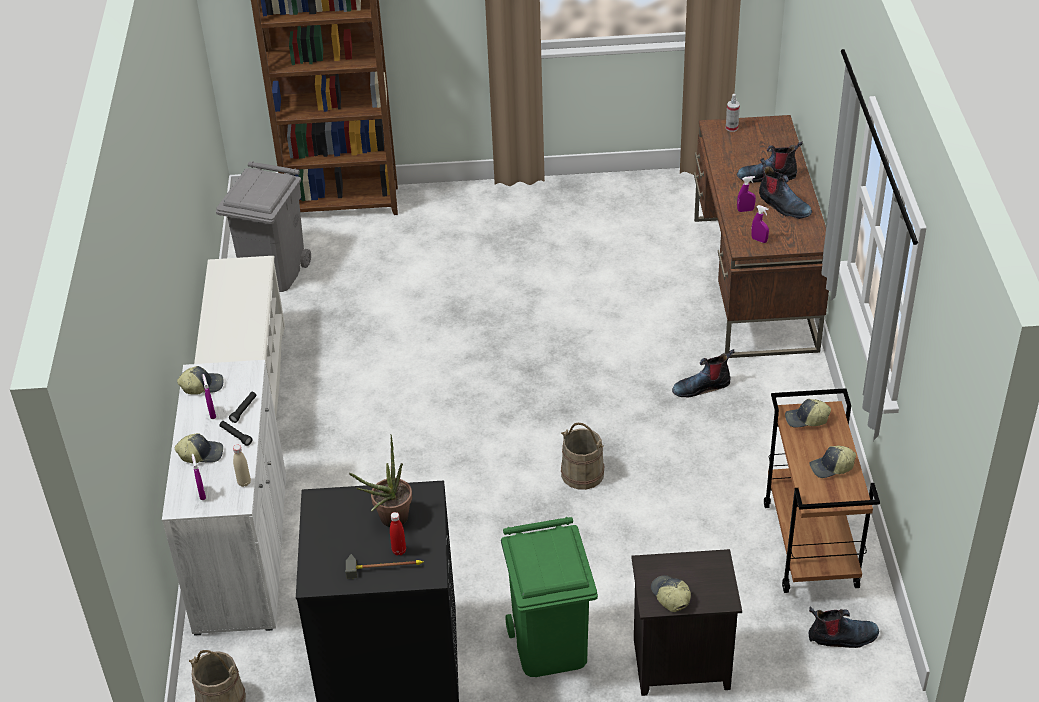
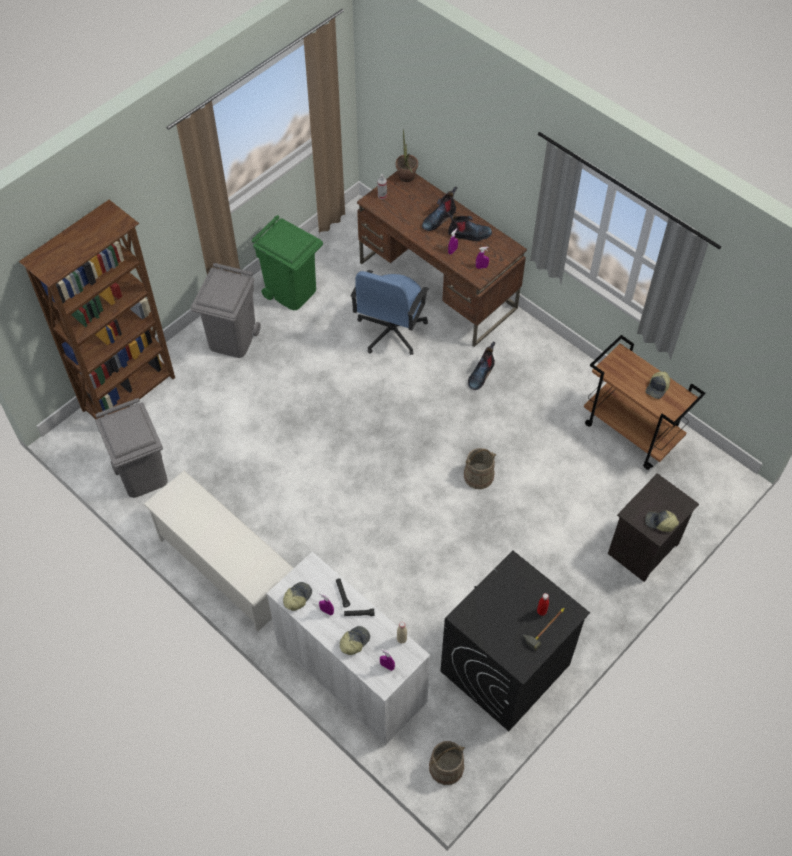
camera: 45 degrees left, 15 degrees up
potted plant [349,434,412,527] -> potted plant moved to [396,129,418,182]
green trash can [501,517,598,677] -> green trash can moved to [252,215,323,310]
cap [785,399,831,428] -> none
boot [809,607,879,648] -> none
none -> grey trash can [191,263,261,358]
none -> blue office chair [350,270,429,355]

